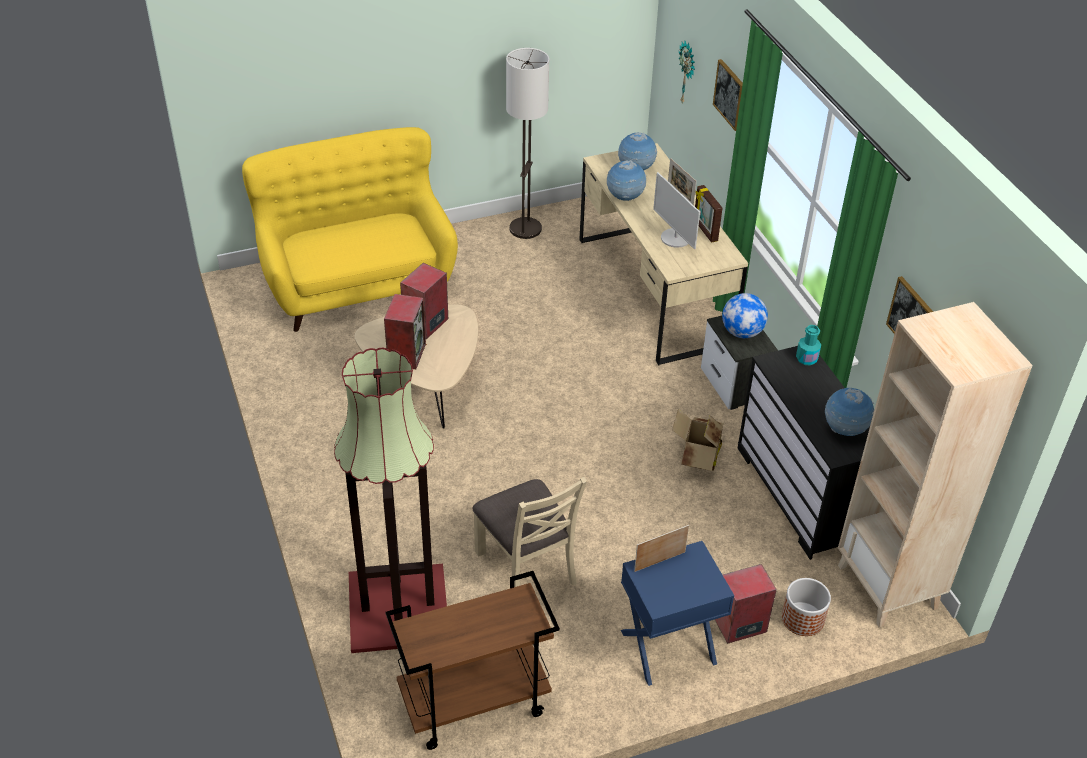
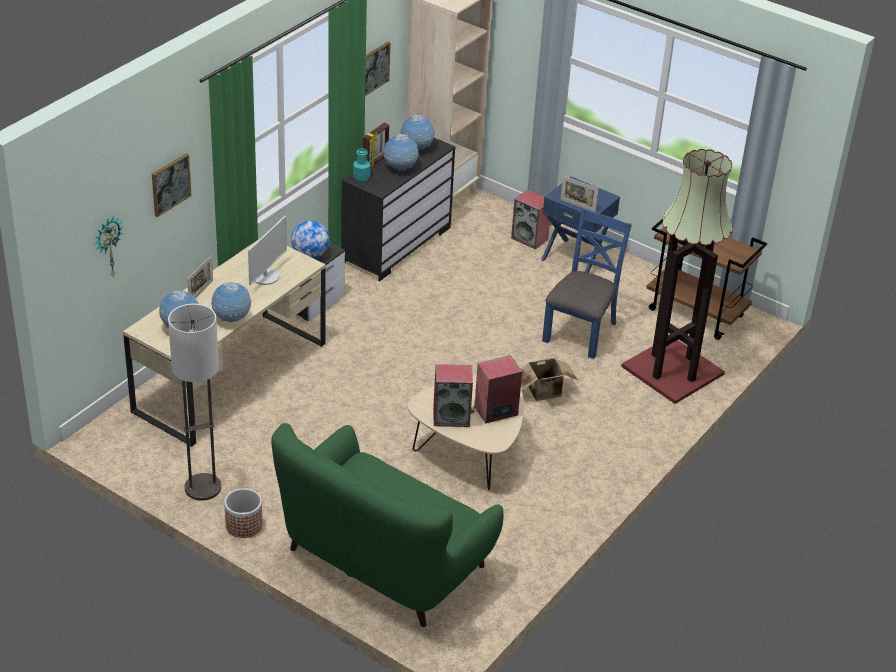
camera: 125 degrees left, 5 degrees down
yellow sofa [242,127,458,332] -> green sofa [271,423,504,627]
beige chair [472,477,587,587] -> blue chair [542,209,632,359]
cardboard box [672,409,724,471] -> cardboard box moved to [521,358,578,401]
picture frame [695,185,723,243] -> picture frame moved to [363,123,389,167]
planter [782,578,831,636] -> planter moved to [224,488,263,538]
none -> globe [384,134,419,171]

